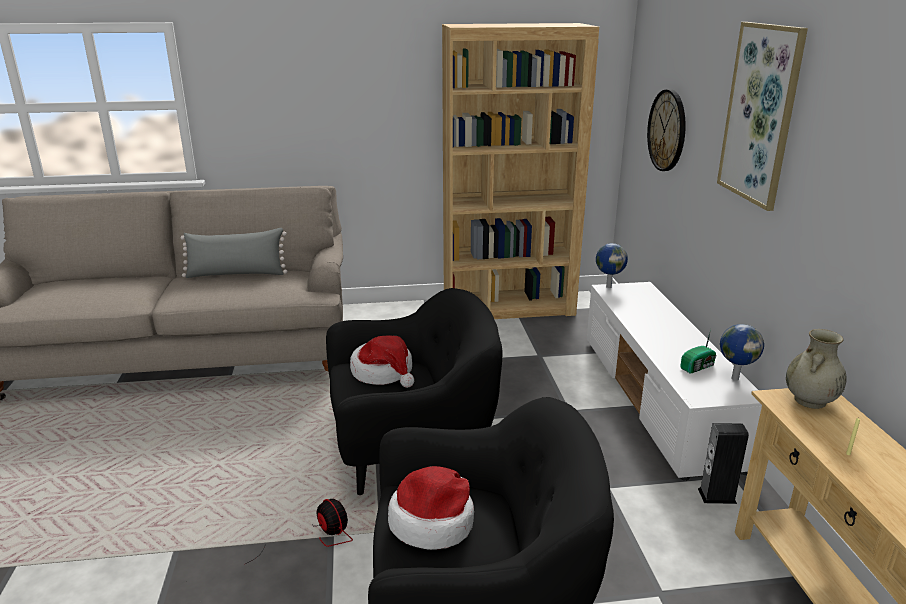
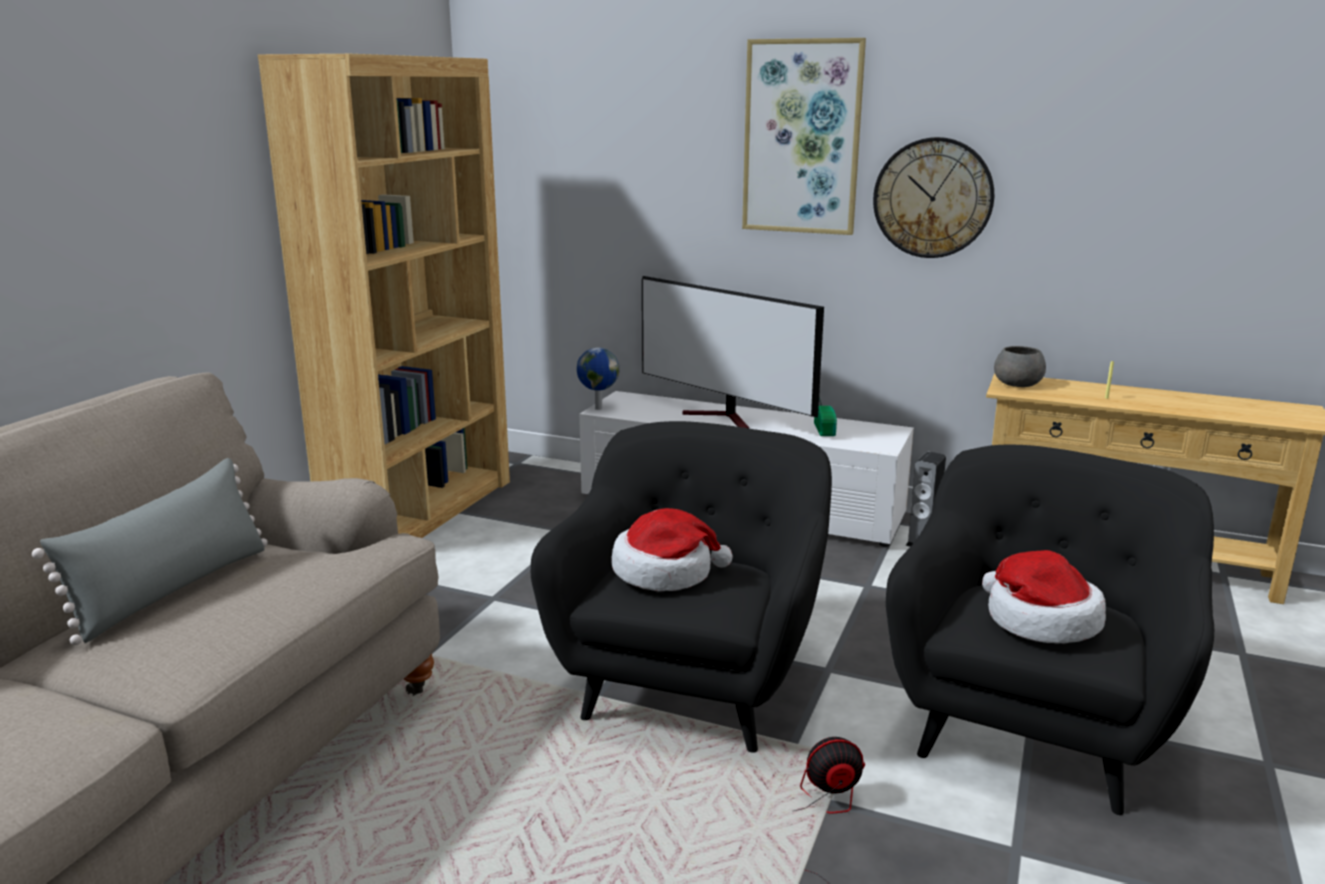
camera: 60 degrees left, 5 degrees down
wall clock [647,89,685,171] -> wall clock moved to [873,137,994,258]
globe [720,324,764,381] -> none
beige vase [786,329,847,409] -> grey bowl [994,346,1046,387]
none -> television [642,276,824,428]

